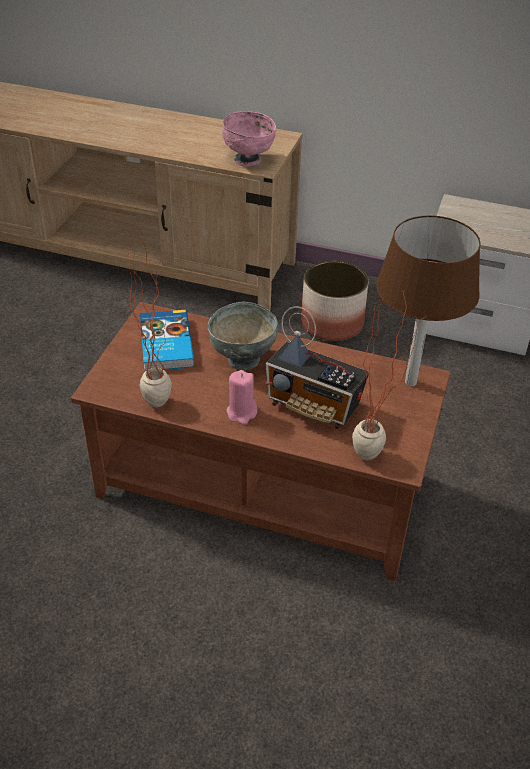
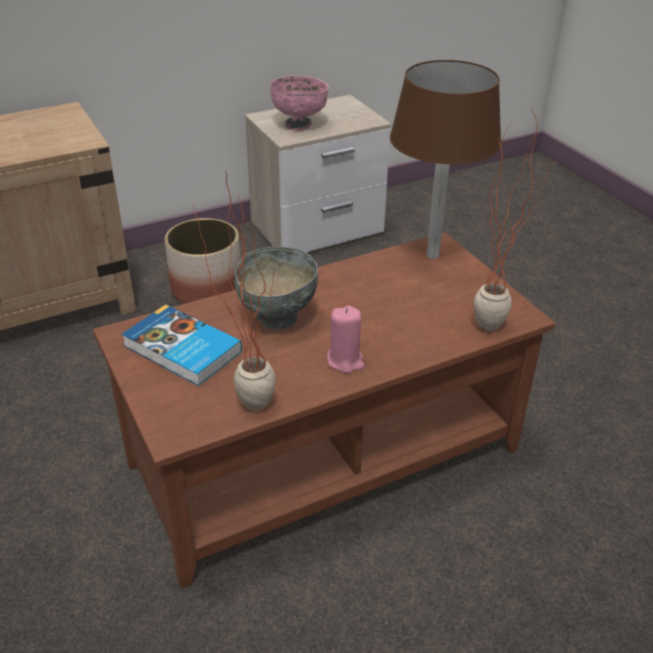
camera: 45 degrees left, 5 degrees down
pink bowl [222,111,276,167] -> pink bowl moved to [270,76,329,131]
radio [266,306,369,429] -> none

